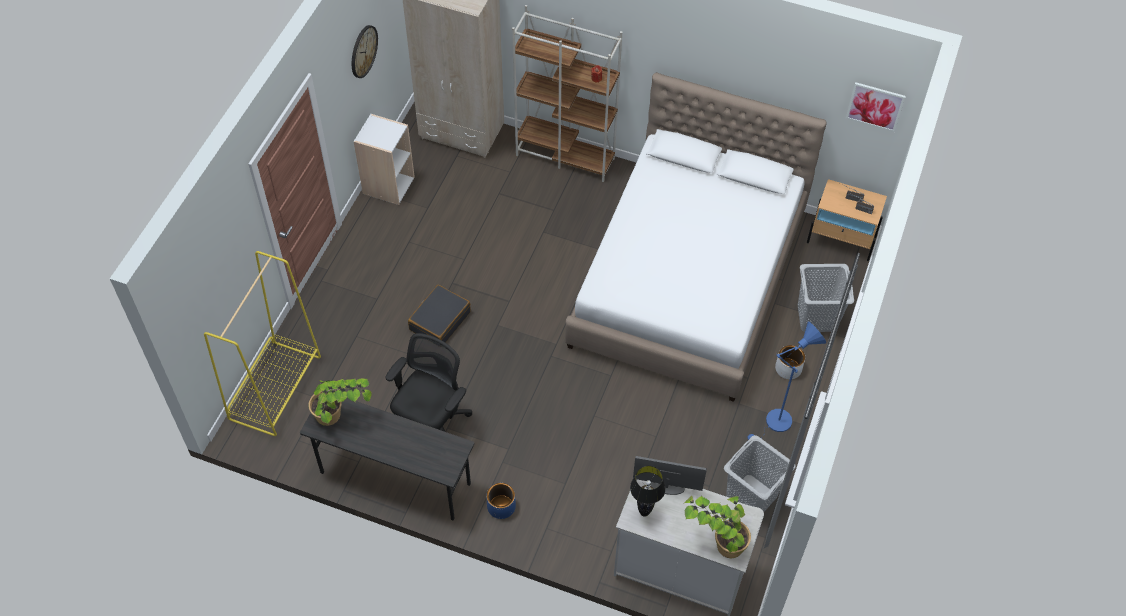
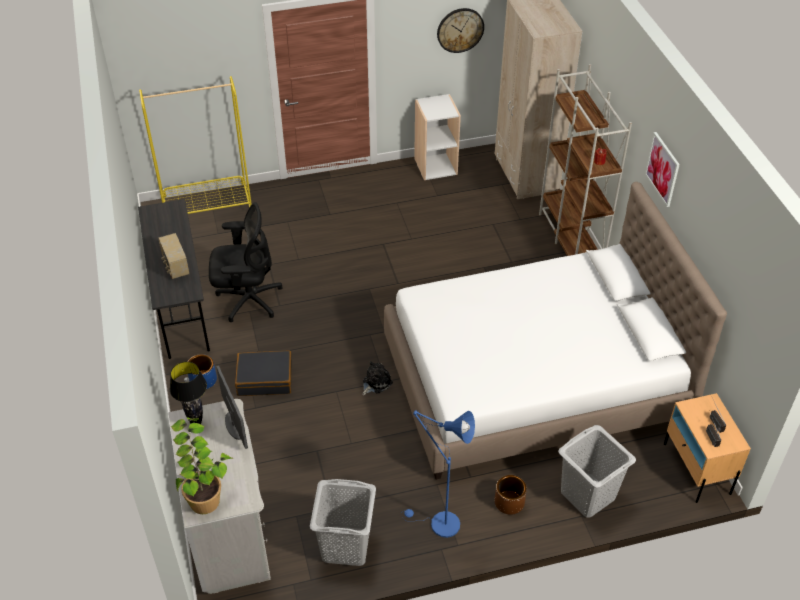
camera: 55 degrees right, 10 degrees down
potted plant [308,378,372,426] -> none
black suitcase [408,285,471,343] -> black suitcase moved to [235,350,292,396]
white planter [775,345,805,379] -> brown planter [494,475,527,515]
picture [846,82,906,132] -> picture moved to [645,132,680,207]
none -> radio [158,233,189,279]
none -> plush toy [362,361,393,395]

